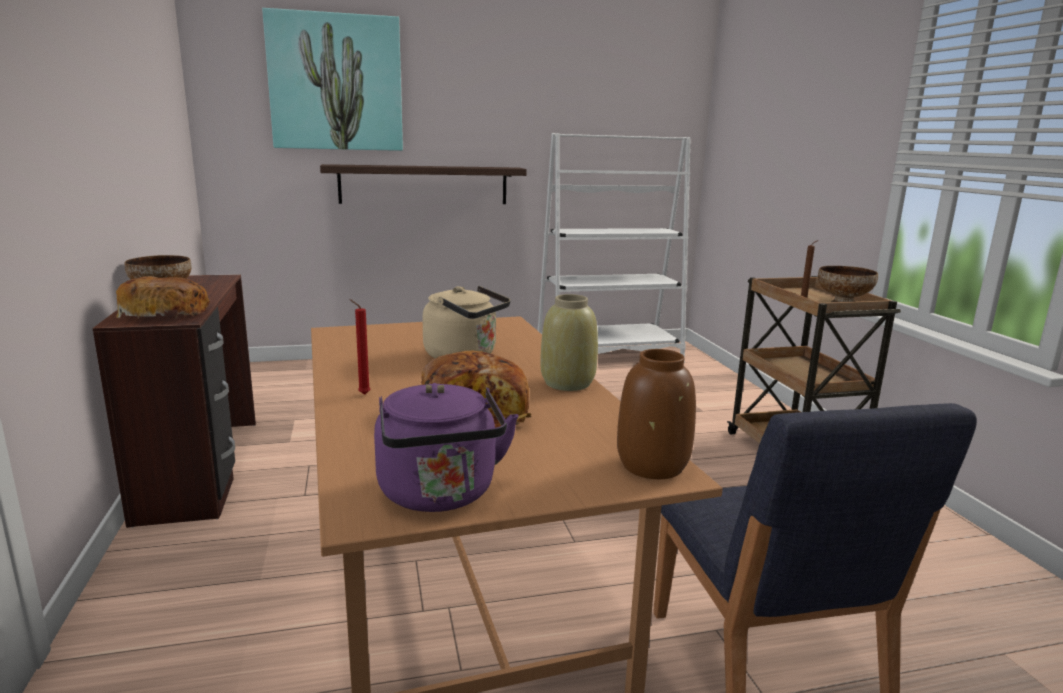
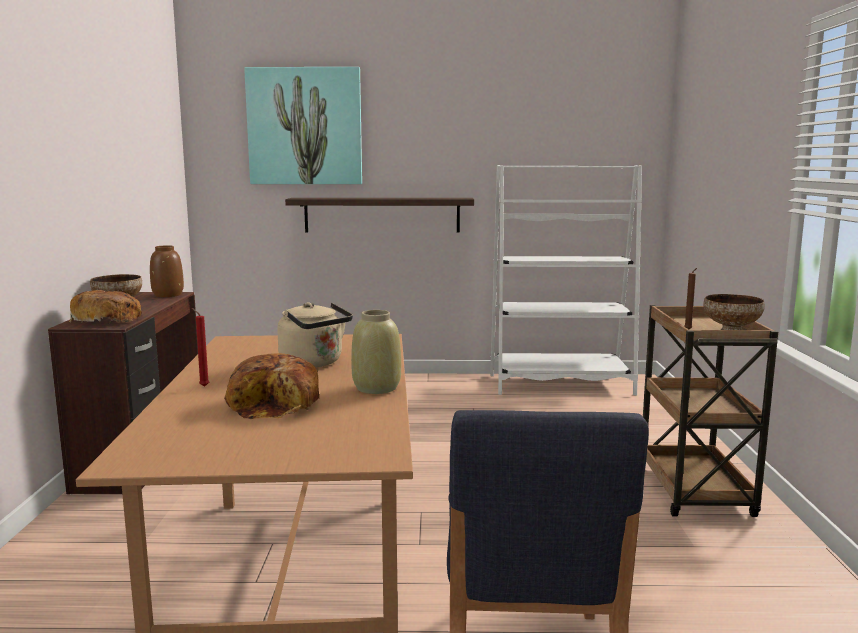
camera: 15 degrees right, 5 degrees down
purple kettle [374,383,519,512] -> none
brown vase [617,349,696,479] -> brown vase moved to [150,245,184,297]

